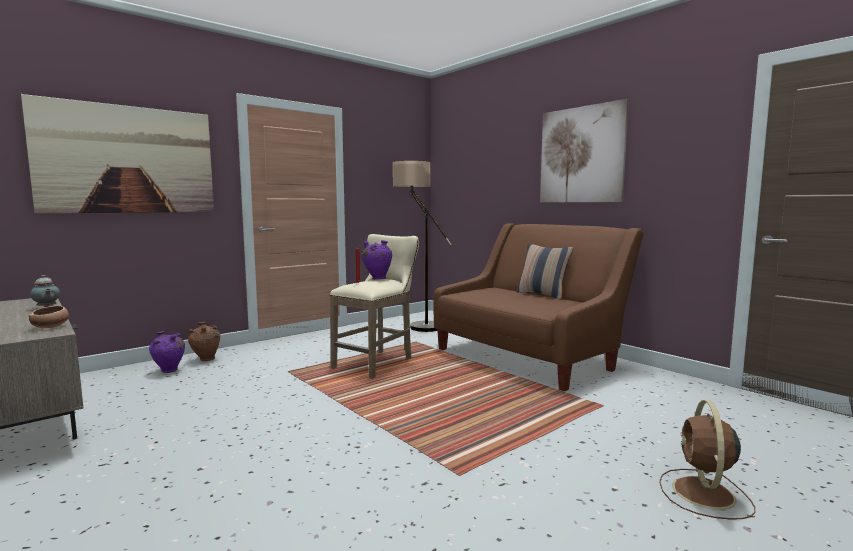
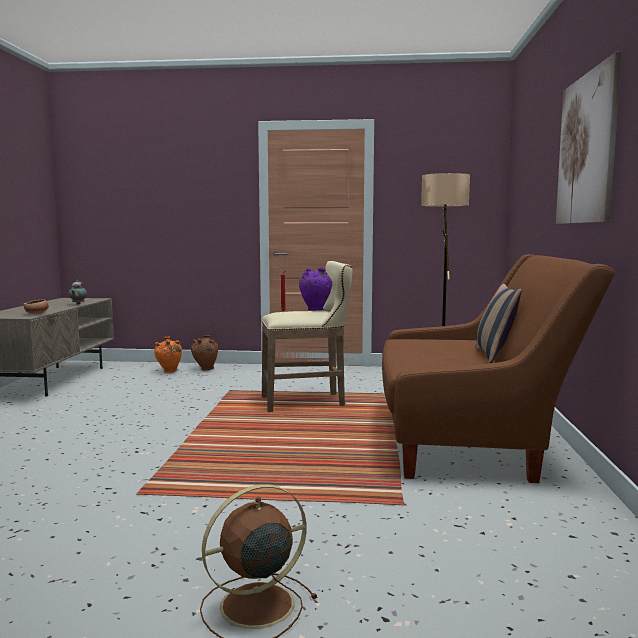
camera: 45 degrees right, 0 degrees up
picture [21,94,214,213] -> none
purple vase [149,331,185,373] -> orange vase [154,337,182,373]

